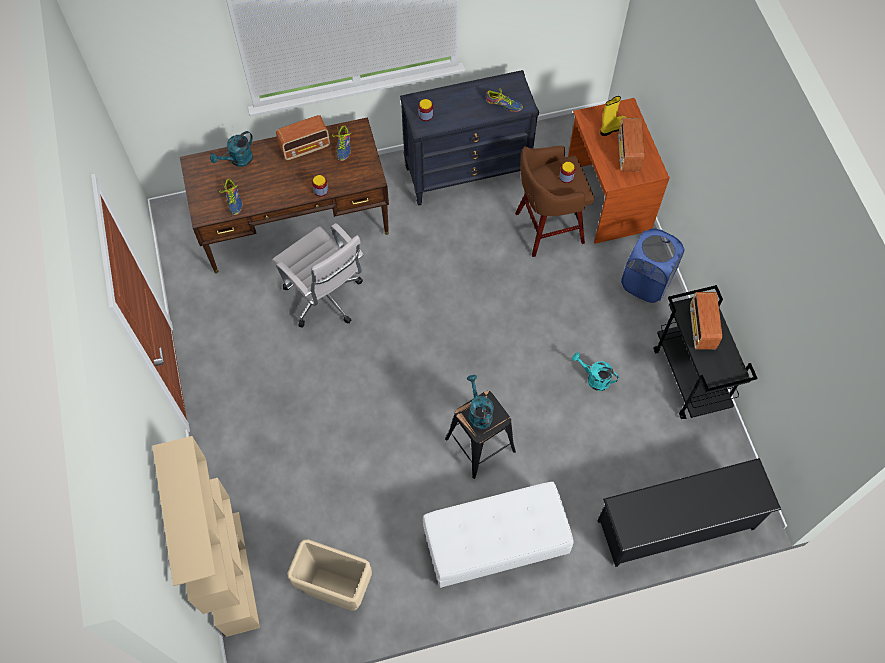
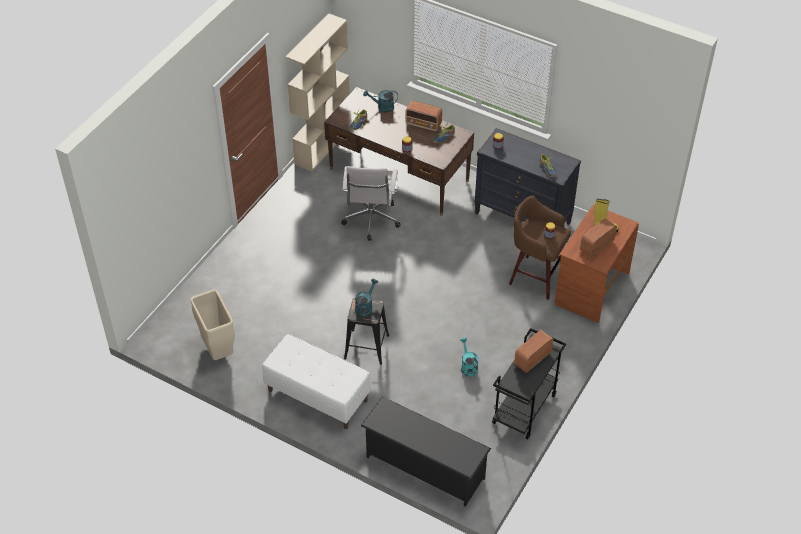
camera: 45 degrees right, 15 degrees down
beige bookcase [152,436,260,637] -> beige bookcase moved to [285,13,350,172]
blue laundry basket [621,228,685,303] -> none

